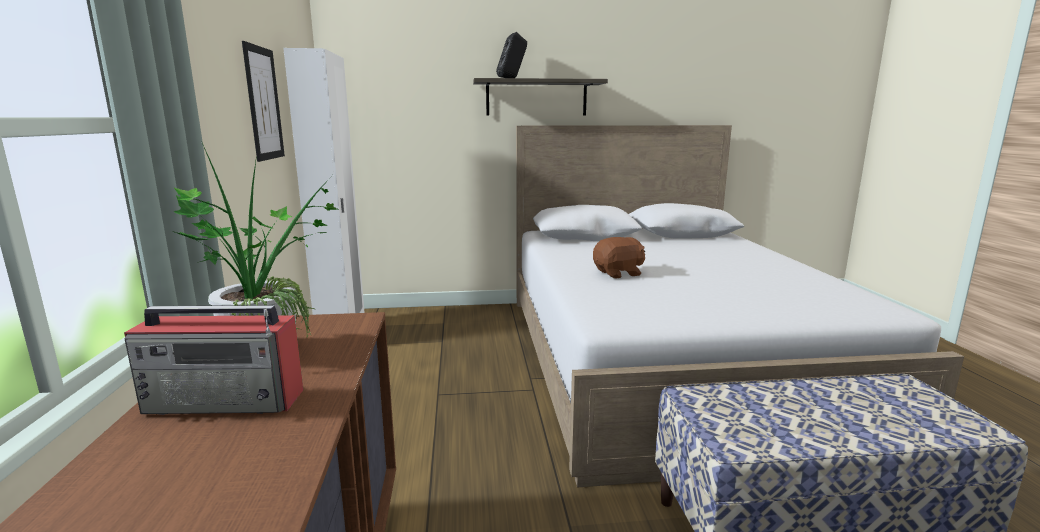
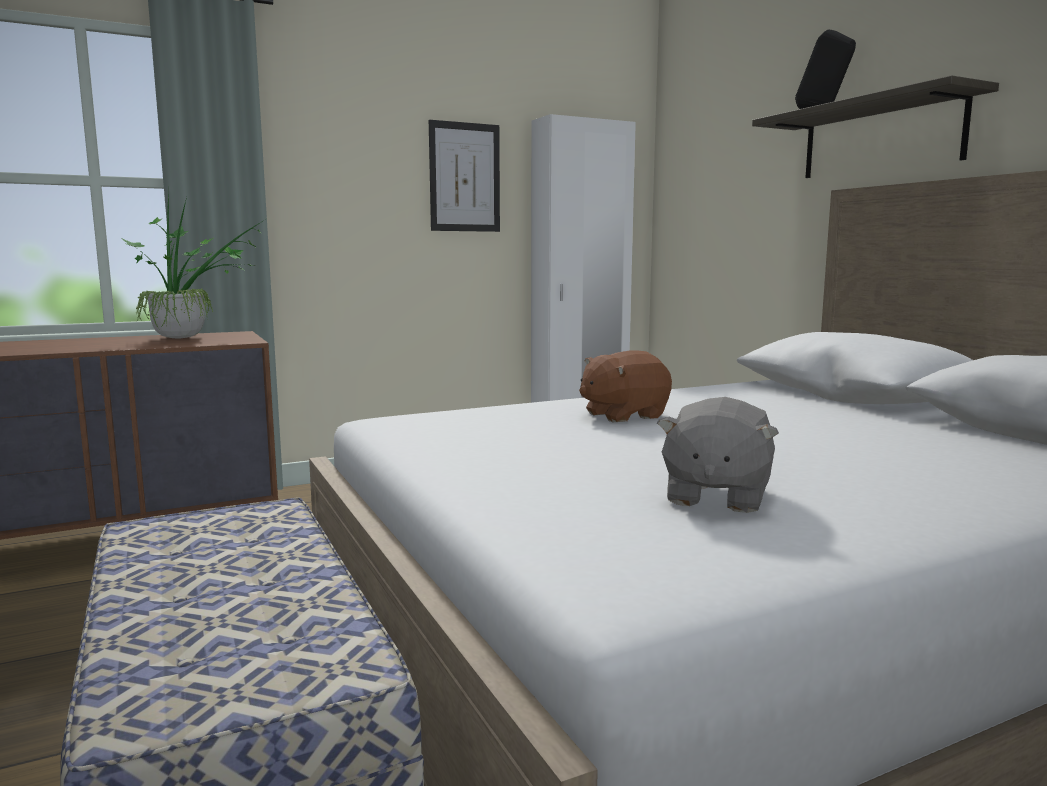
camera: 70 degrees right, 5 degrees down
radio [124,305,303,415] -> none
brown plush toy [593,237,645,279] -> brown plush toy turned 105 degrees clockwise [579,350,672,423]
none -> grey plush toy [657,397,779,513]

